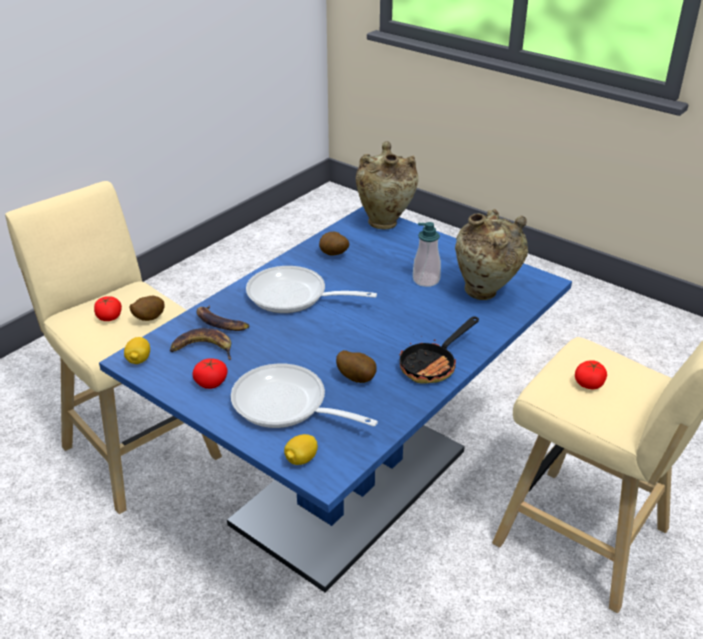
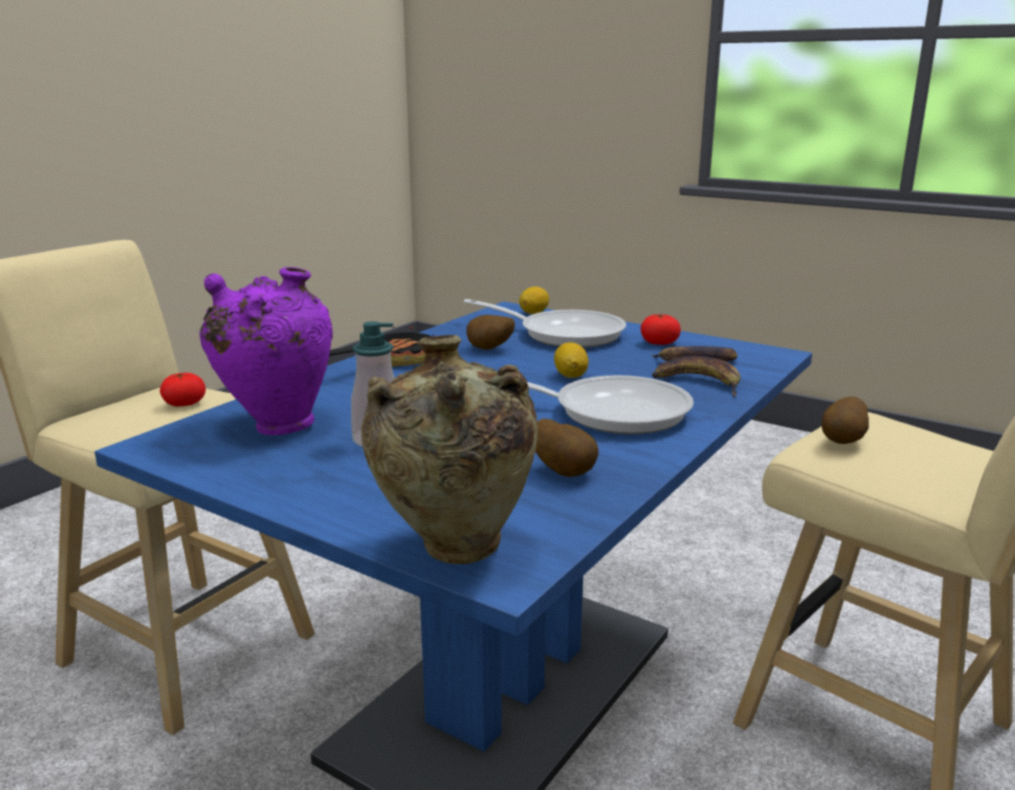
camera: 175 degrees right, 15 degrees down
tomato [94,296,122,321] -> none
lemon [124,337,150,364] -> lemon moved to [554,343,589,378]
beige vase [455,209,528,300] -> purple vase [200,267,333,435]

